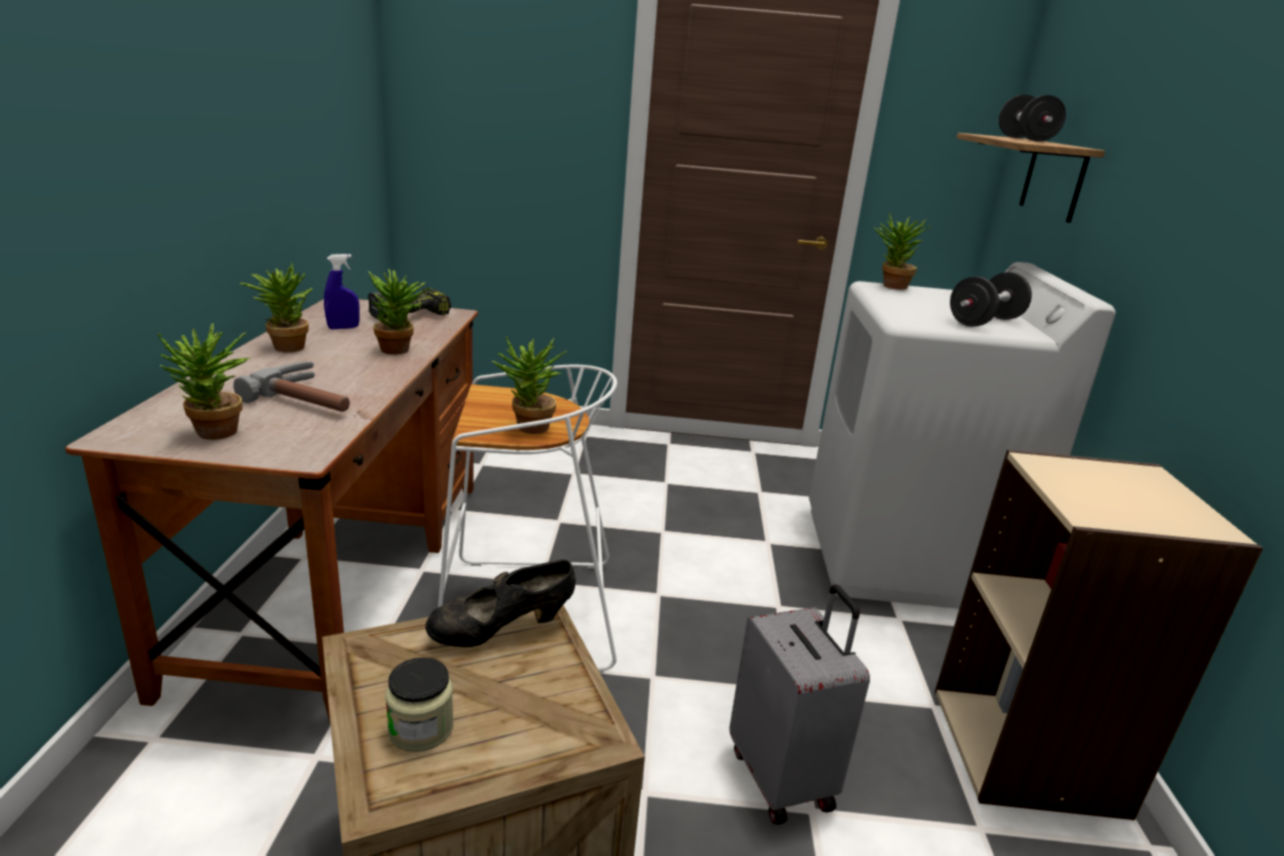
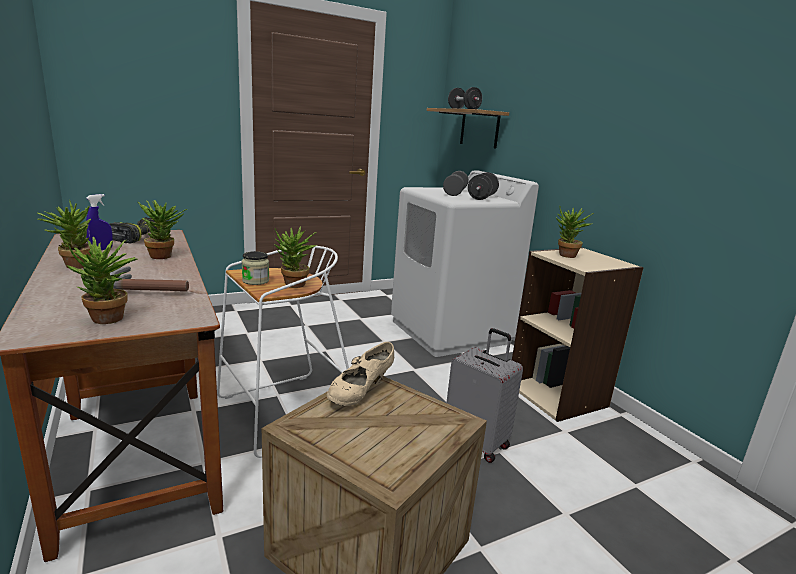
camera: 30 degrees left, 5 degrees down
jar [385,657,453,752] -> jar moved to [242,251,269,285]
black shoe [425,560,576,647] -> beige shoe [327,342,394,406]
potted plant [874,213,931,290] -> potted plant moved to [556,206,594,258]
none -> grey dumbbell [443,171,469,196]

